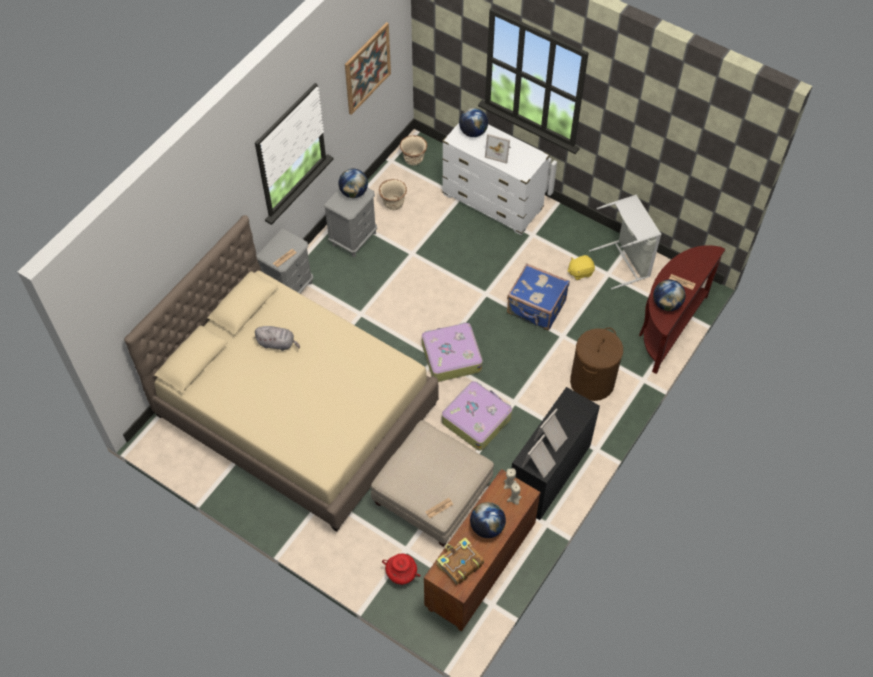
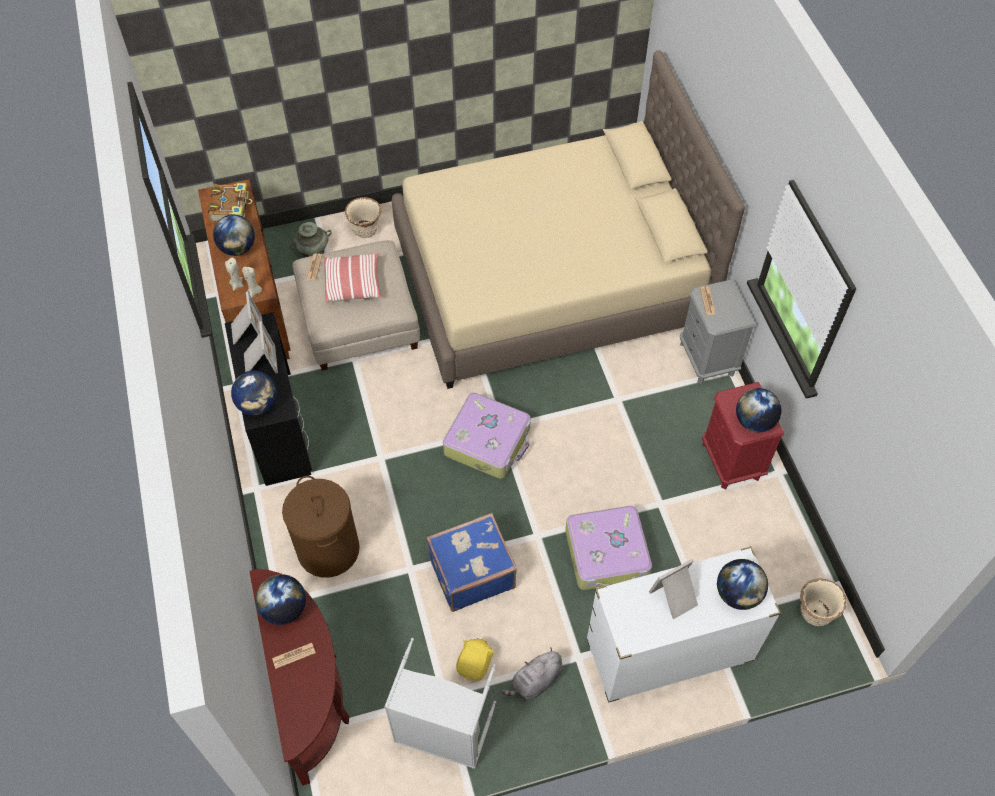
camera: 130 degrees right, 0 degrees up
grey plush toy [254,326,300,351] -> grey plush toy moved to [502,648,562,700]
grey nightstand [324,188,377,257] -> red nightstand [702,382,784,490]
picture [345,22,391,115] -> none
beige planter [379,179,407,210] -> beige planter moved to [345,197,381,238]
red vase [382,553,421,585] -> turquoise vase [290,222,331,258]
suitcase [442,381,512,451] -> suitcase moved to [565,506,652,590]
none -> globe [231,370,277,415]
none -> pillow [324,253,381,303]

